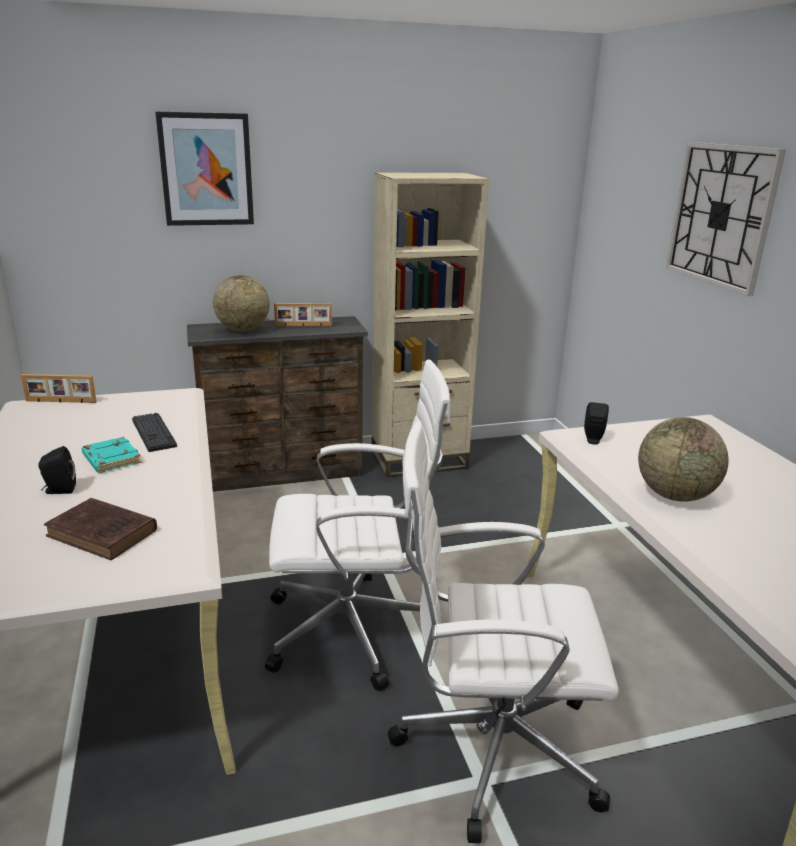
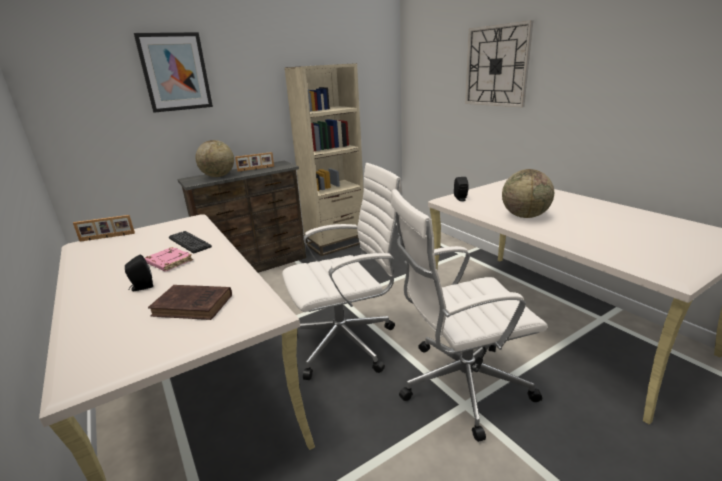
camera: 15 degrees left, 0 degrees up
turquoise book [82,437,141,473] -> pink book [145,247,193,271]

